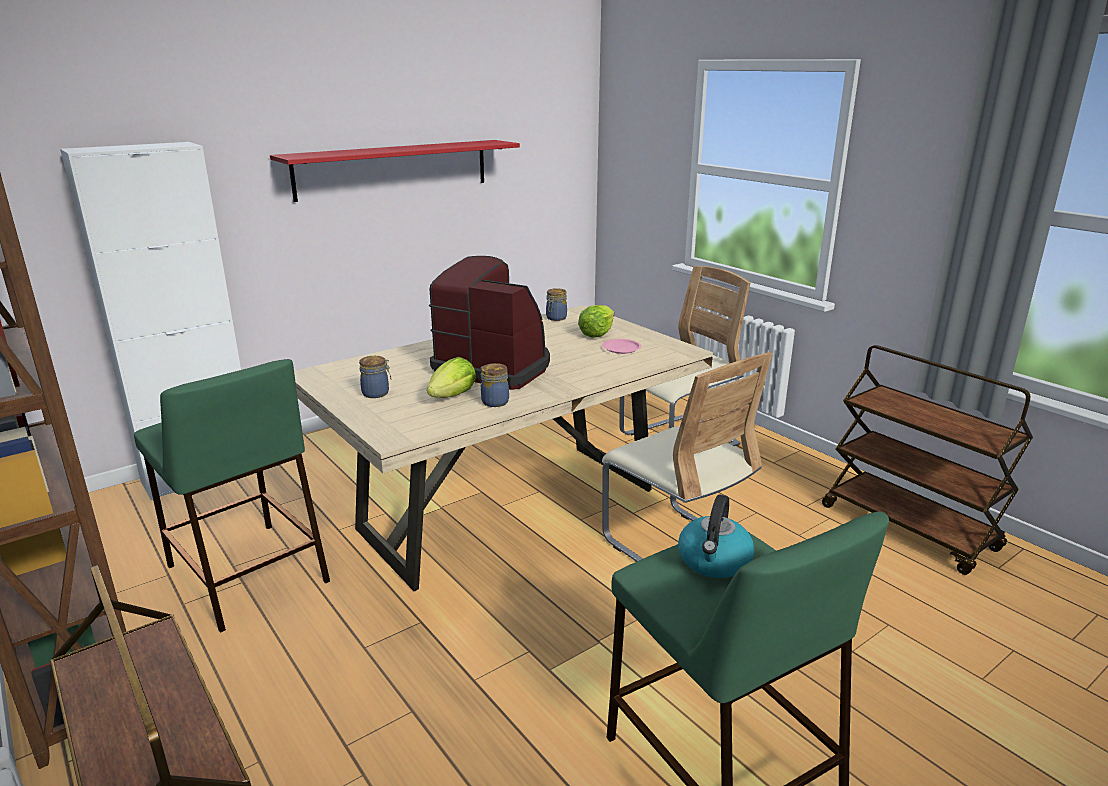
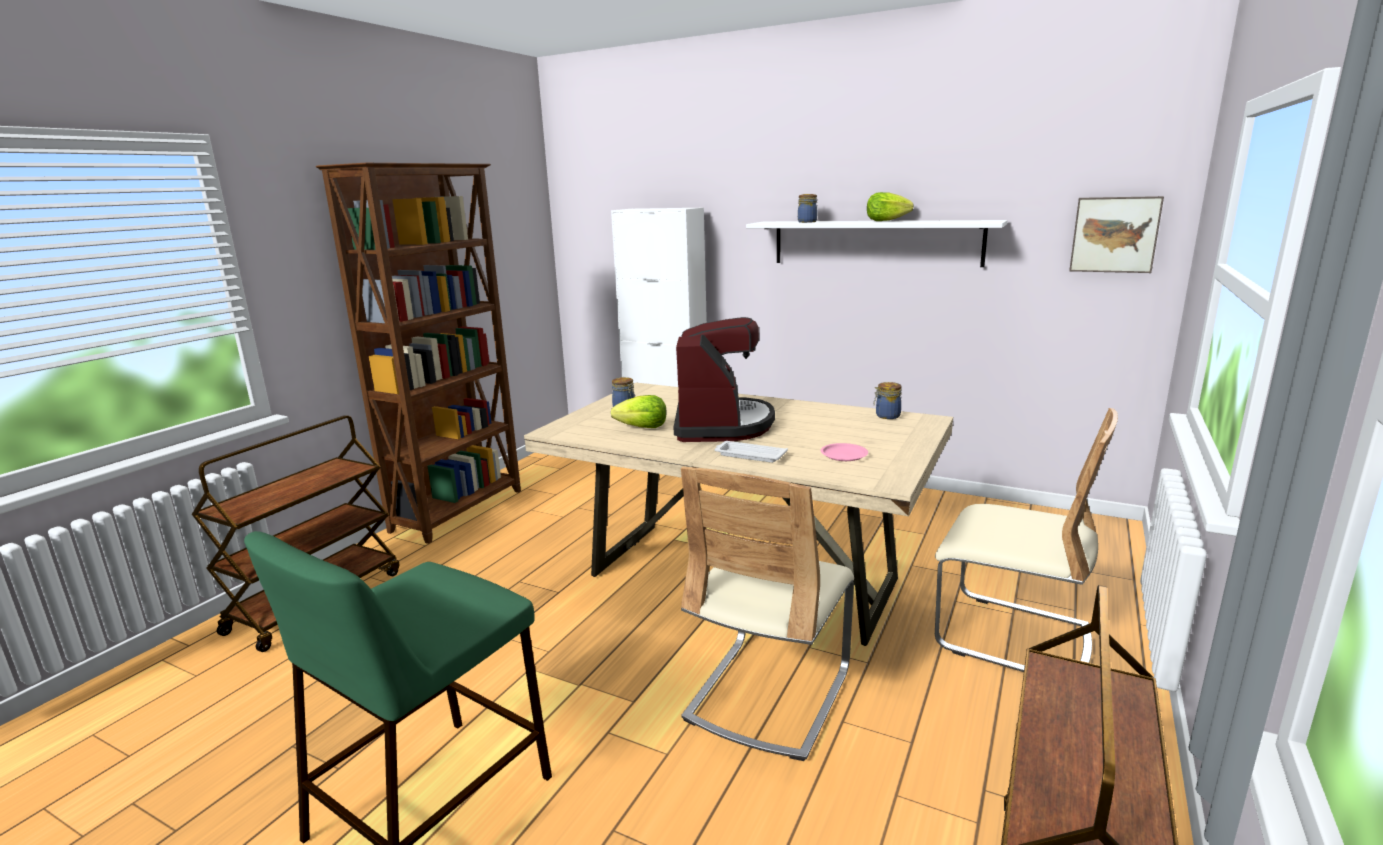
camera: 65 degrees right, 5 degrees down
green stool [134,359,330,632] -> none
red shelf [270,140,520,202] -> white shelf [746,220,1008,267]
jar [480,363,509,407] -> jar moved to [798,194,817,223]
lettuce [578,305,614,338] -> lettuce moved to [867,192,914,221]
kettle [678,495,754,578] -> none
none -> white tray [715,441,788,463]
none -> picture [1069,196,1164,273]

